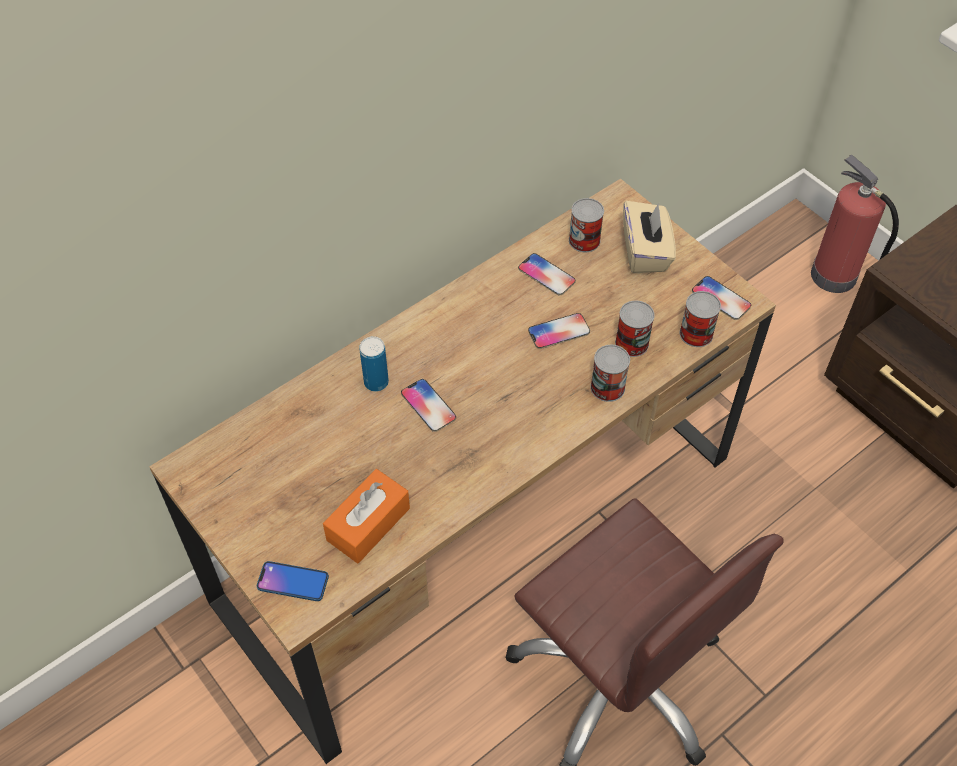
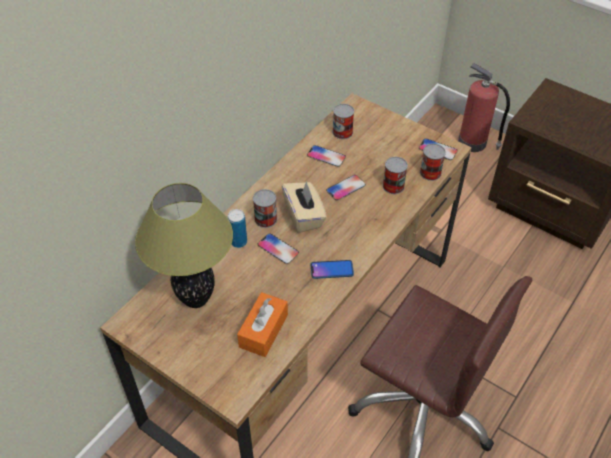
camera: 15 degrees left, 5 degrees down
phone [257,561,329,601] -> phone moved to [311,260,354,279]
can [590,345,630,402] -> can moved to [253,189,277,228]
beige tissue box [623,201,676,273] -> beige tissue box moved to [282,181,327,233]
none -> table lamp [135,183,233,308]

